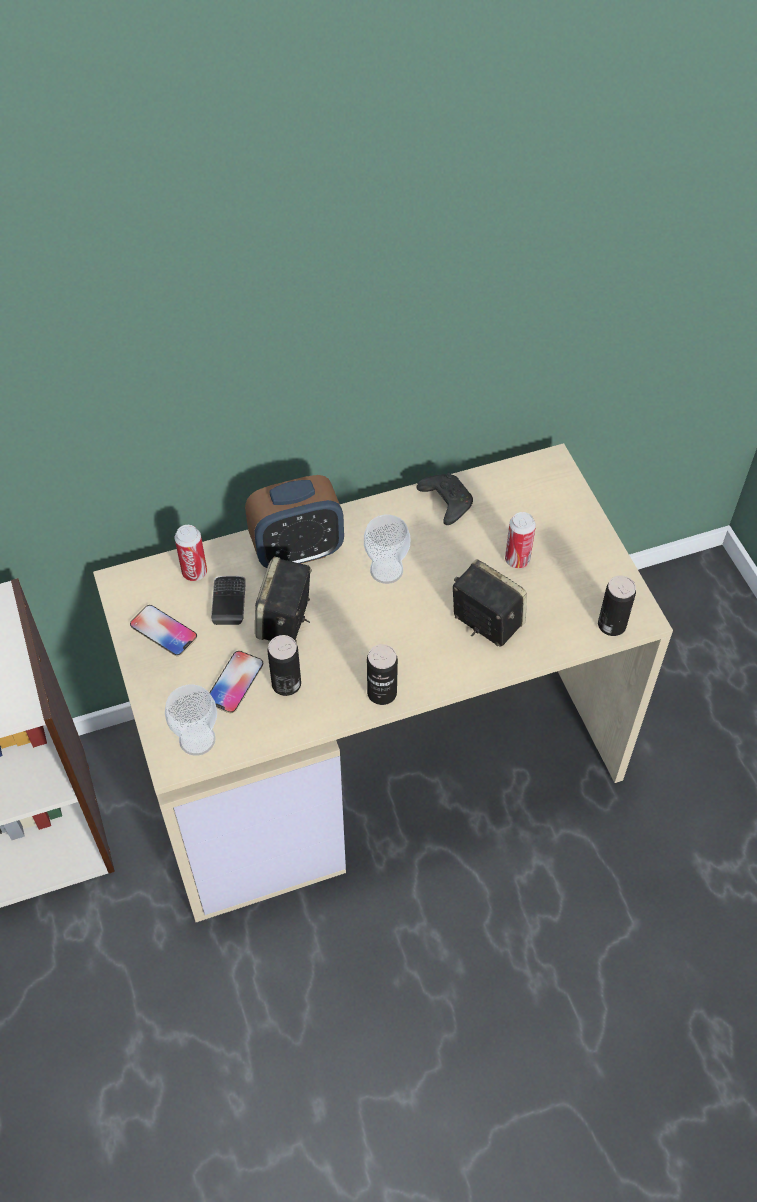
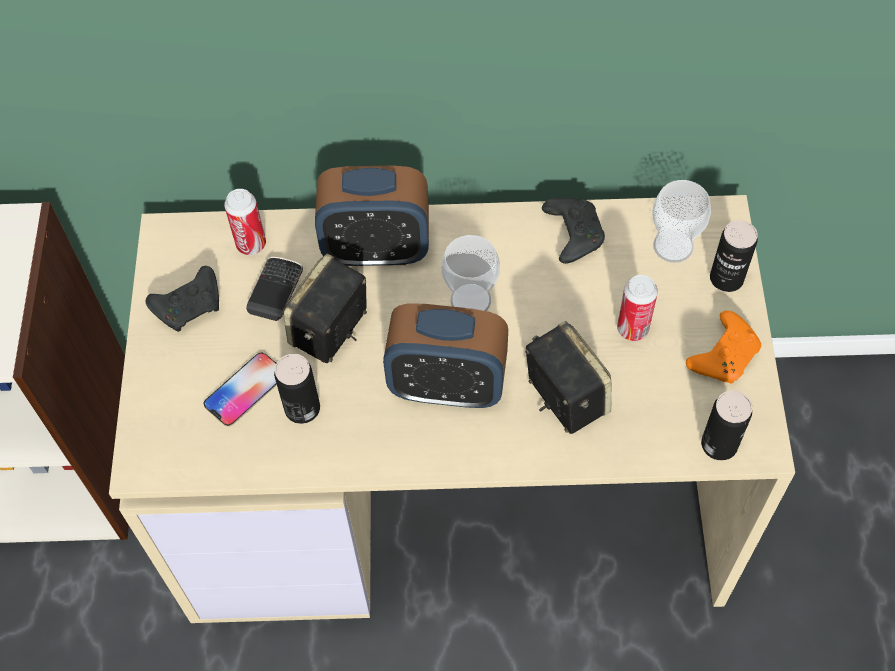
camera: 20 degrees right, 5 degrees up
phone [130,605,197,656] -> black game controller [146,266,219,332]
cup [165,684,217,756] -> cup moved to [652,180,711,263]
can [367,644,398,705] -> can moved to [710,220,758,292]
none -> alarm clock [383,303,508,408]
none -> orange game controller [686,310,761,384]

